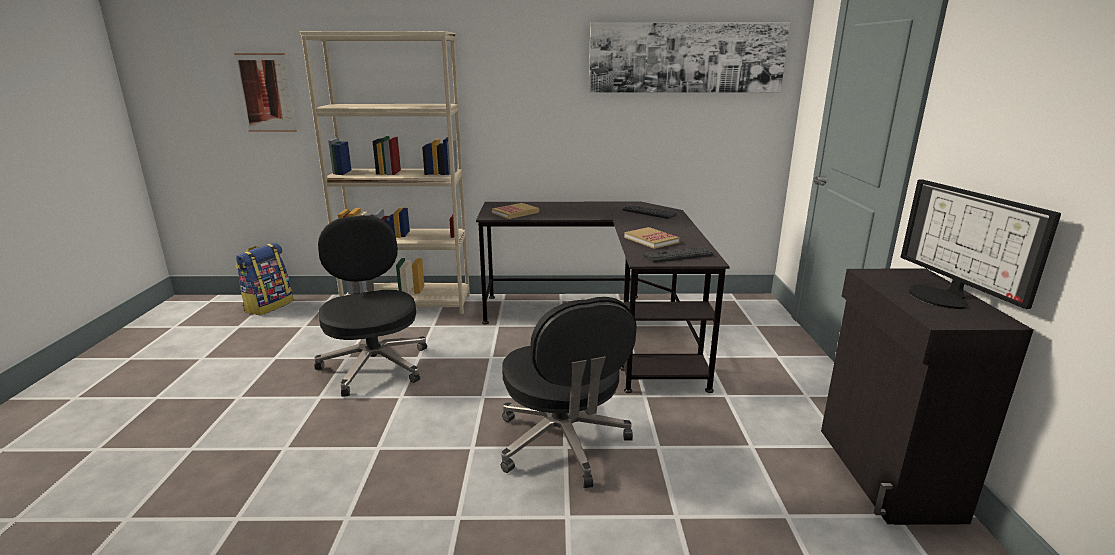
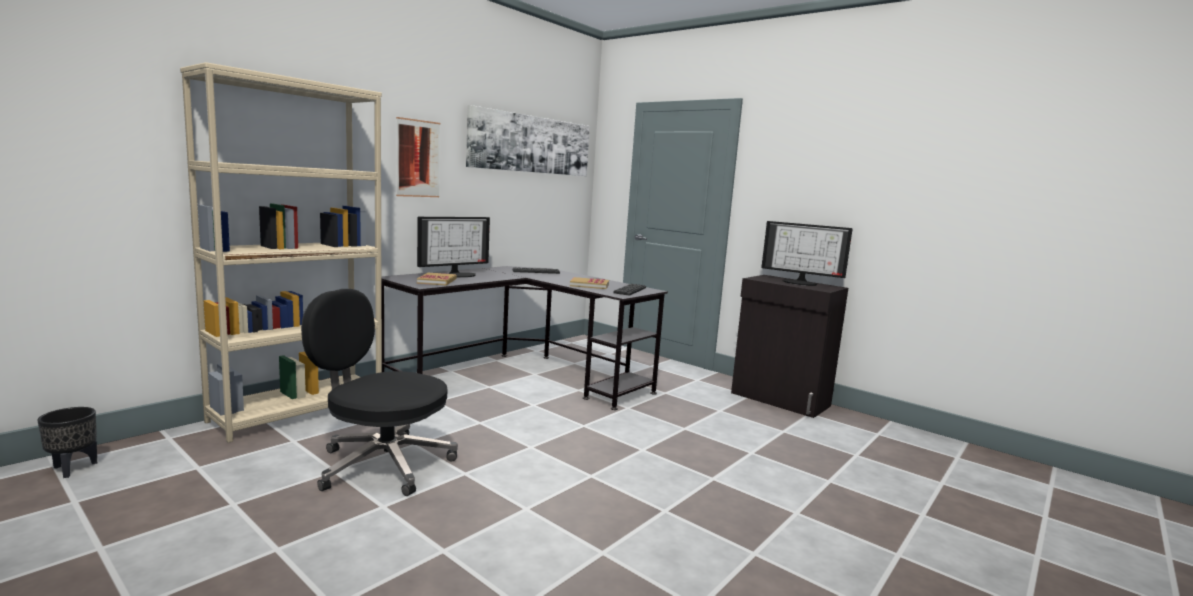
camera: 50 degrees left, 10 degrees down
picture [234,53,297,132] -> picture moved to [396,117,440,197]
backpack [235,243,293,316] -> black planter [37,407,97,478]
black office chair [501,297,637,488] -> none
none -> monitor [417,217,490,278]

